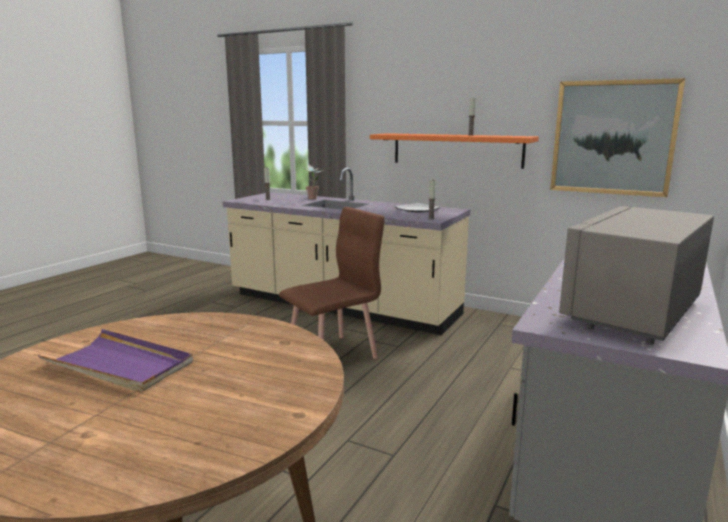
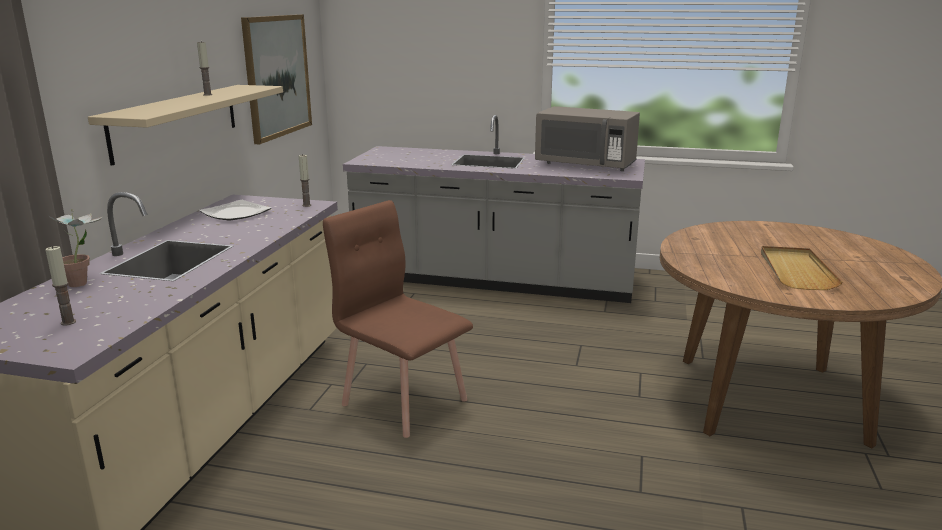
camera: 105 degrees left, 5 degrees up
purple tray [38,329,193,393] -> beige tray [761,246,843,290]
orange shelf [370,133,539,169] -> beige shelf [88,85,283,166]

